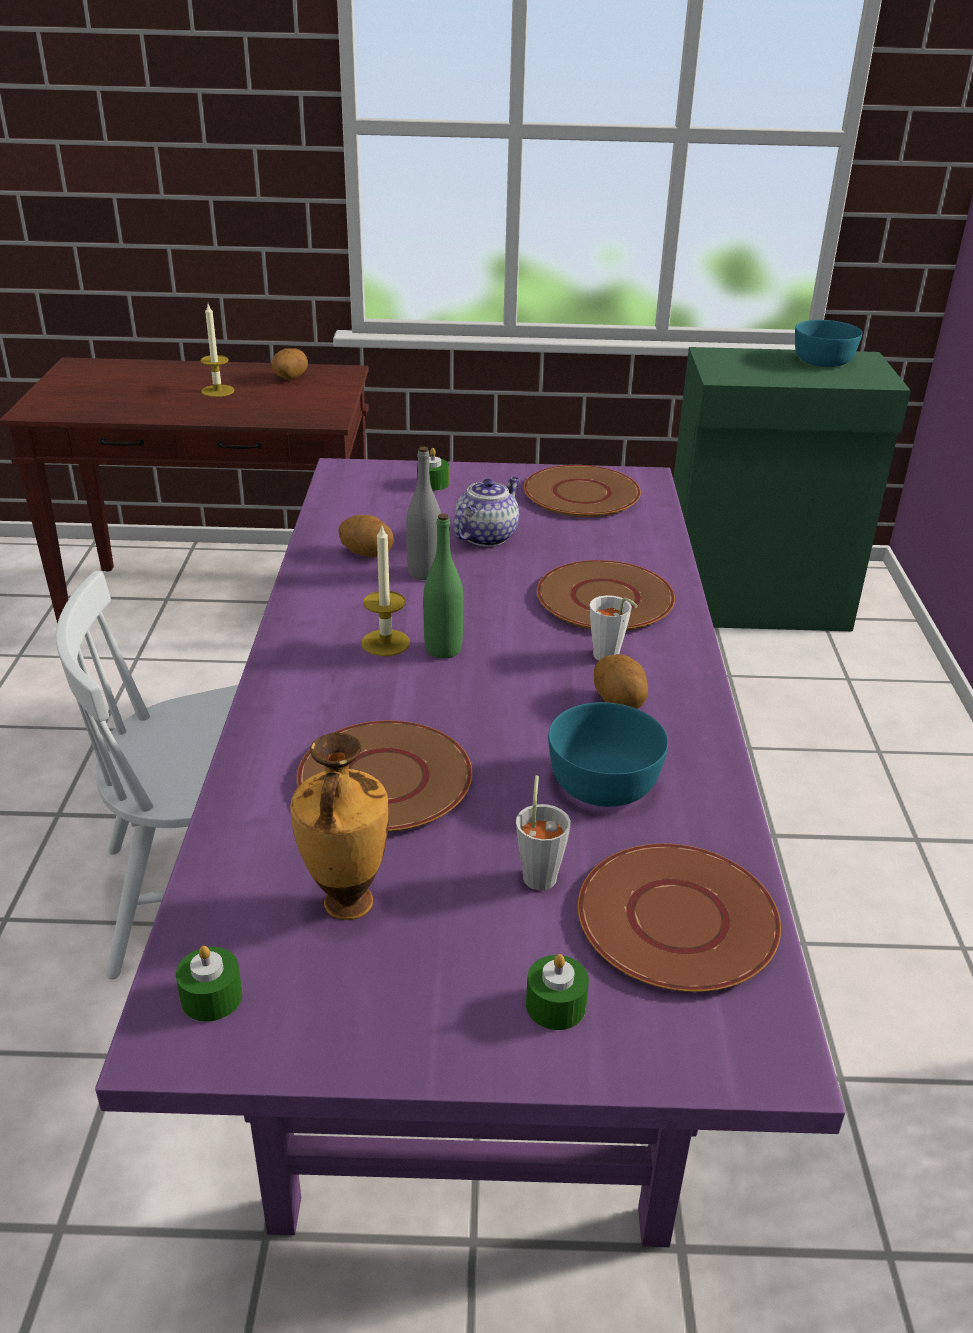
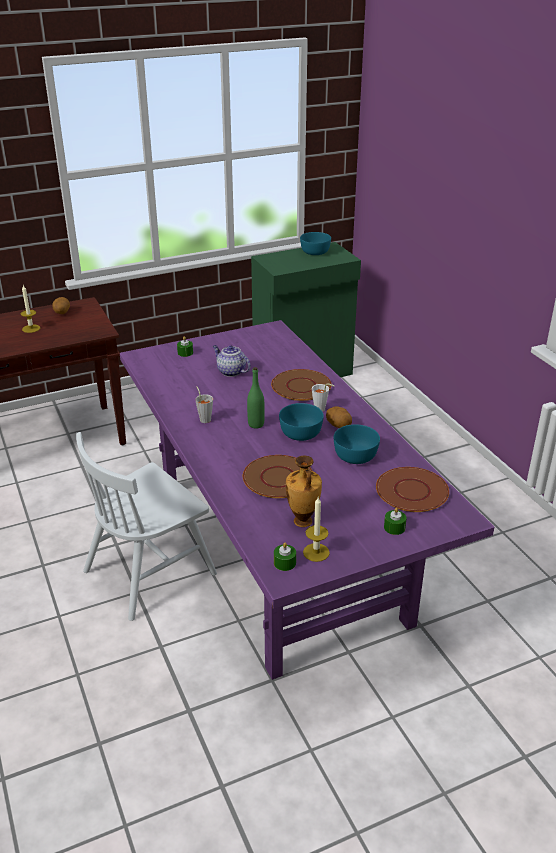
camera: 25 degrees left, 0 degrees up
potato [339,515,394,558] -> none
candle [362,526,410,656] -> candle moved to [303,497,330,562]
grey bottle [406,446,441,580] -> none
teapot [453,477,520,547] -> teapot turned 60 degrees counterclockwise [213,345,250,377]
grey cup [516,775,571,890] -> grey cup moved to [195,386,213,423]
brown plate [524,465,641,518] -> none
none -> turquoise bowl [279,403,324,441]

